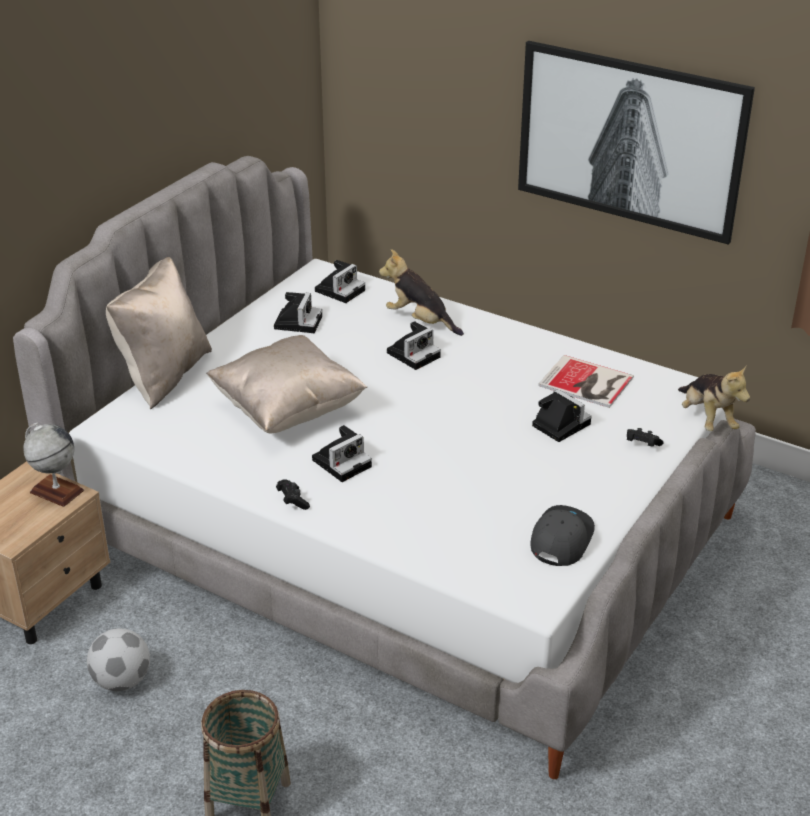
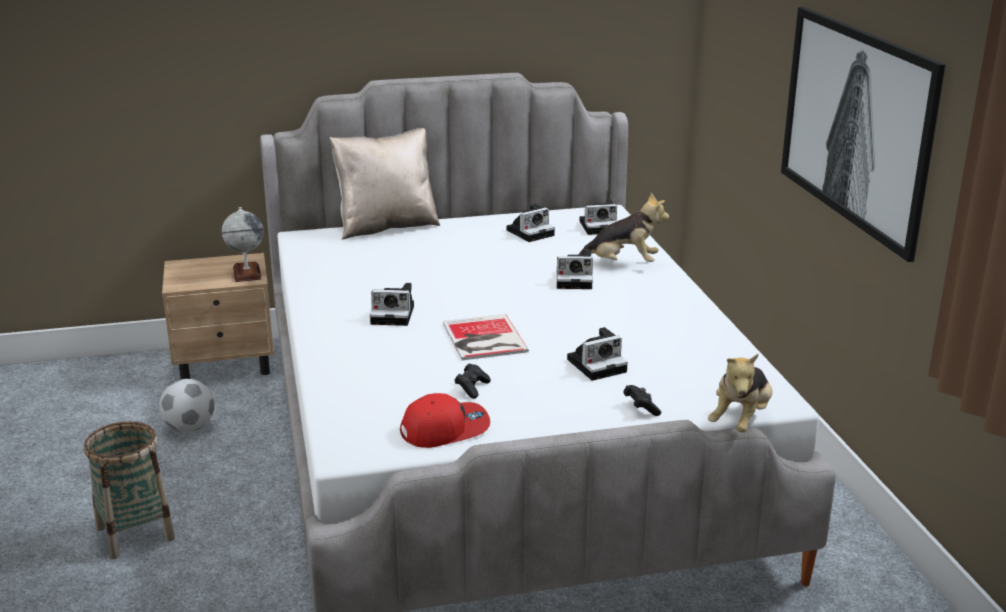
camera: 45 degrees right, 10 degrees down
beige pillow [206,335,367,433] -> none
black game controller [276,479,310,510] -> black game controller moved to [455,364,491,399]
plush toy [379,249,464,336] -> plush toy turned 105 degrees clockwise [578,192,669,262]
grey cap [531,505,595,566] -> red cap [400,393,490,448]
camera [532,389,592,442] -> camera turned 60 degrees clockwise [567,327,628,381]
book [538,355,634,408] -> book moved to [443,314,529,360]

